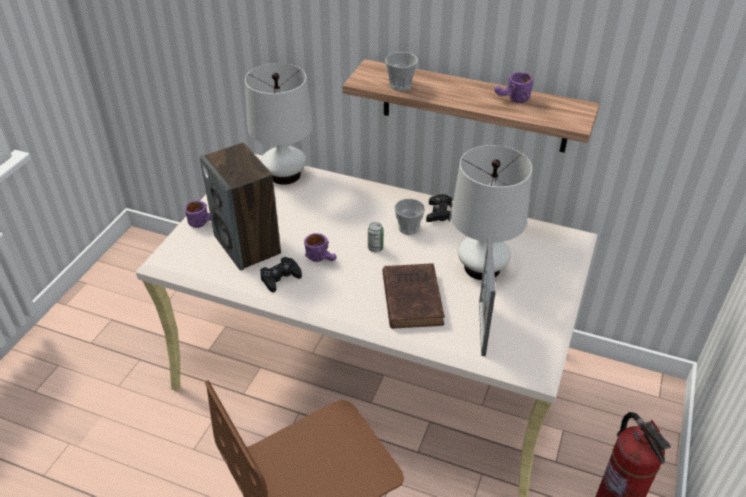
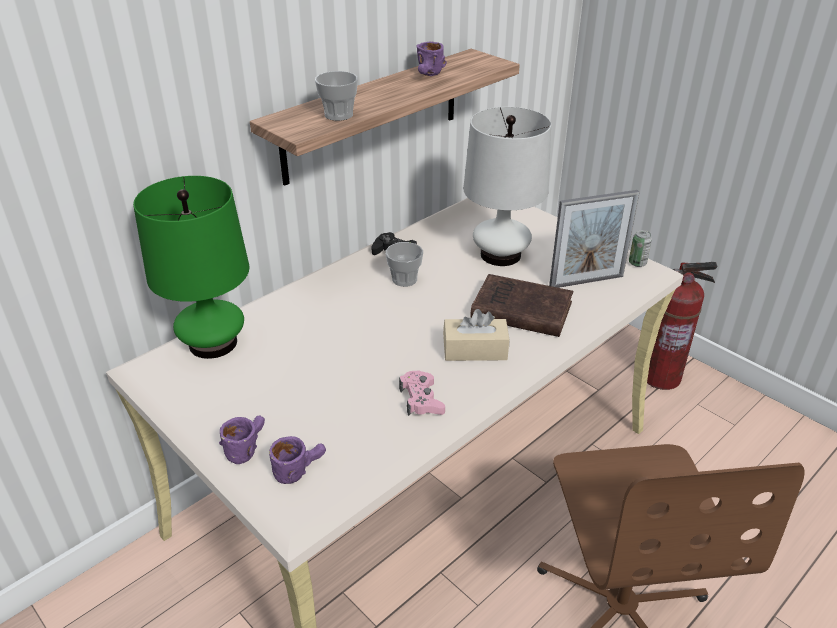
camera: 65 degrees left, 5 degrees down
speaker [199,143,281,271] -> none
white table lamp [245,63,313,185] -> green table lamp [133,176,249,359]
black game controller [260,257,302,293] -> pink game controller [399,370,445,416]
purple mug [304,233,337,262] -> purple mug moved to [269,436,326,484]
can [368,222,383,252] -> can moved to [629,230,652,267]
picture frame [479,237,496,356] -> picture frame turned 45 degrees counterclockwise [549,190,639,288]
none -> beige tissue box [443,309,510,361]

